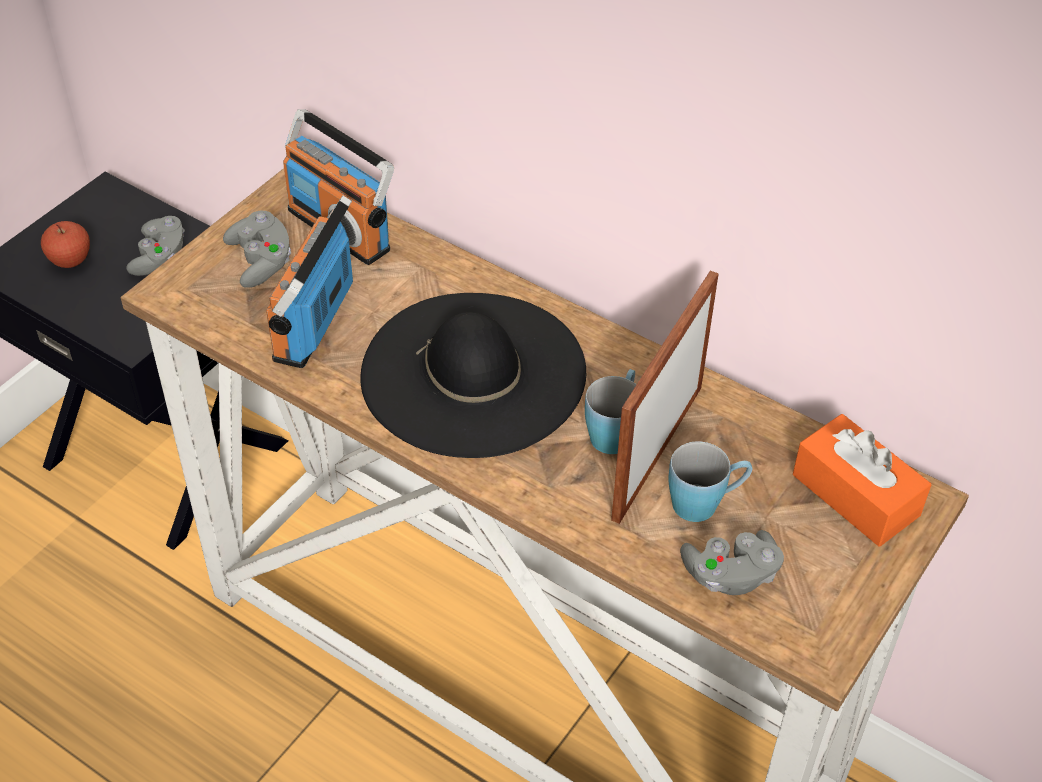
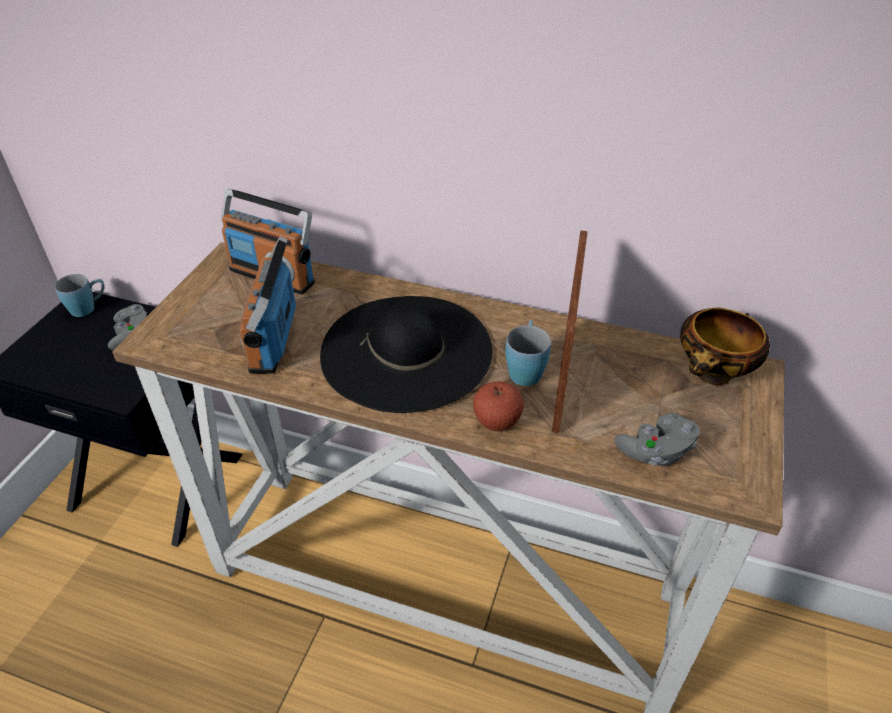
camera: 15 degrees left, 5 degrees down
apple [41,221,90,268] -> apple moved to [473,381,524,431]
grey game controller [223,210,291,288] -> none
blue mug [668,441,752,522] -> blue mug moved to [55,274,104,317]
orange tissue box [793,414,931,547] -> bowl [680,307,770,385]

